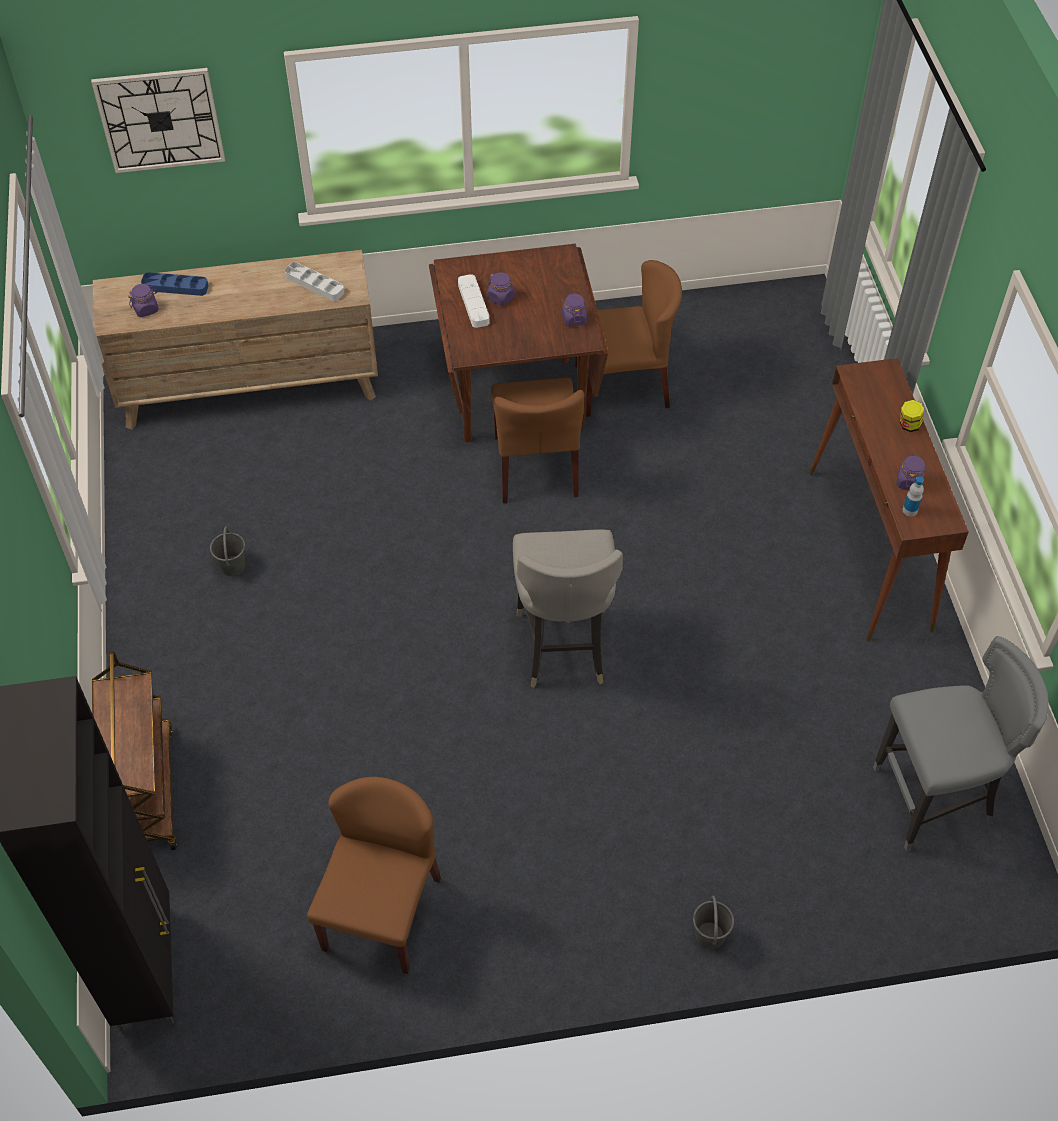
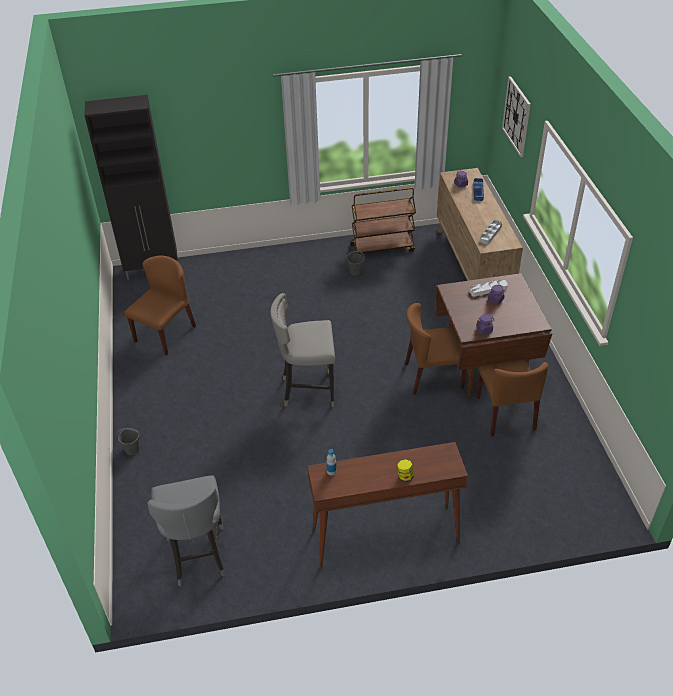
camera: 90 degrees right, 10 degrees down
brown cart [92,651,177,850] -> brown cart moved to [350,188,416,254]
brown chair [307,777,441,974] -> brown chair turned 75 degrees counterclockwise [124,256,196,355]
purple jar [896,455,925,490] -> none

